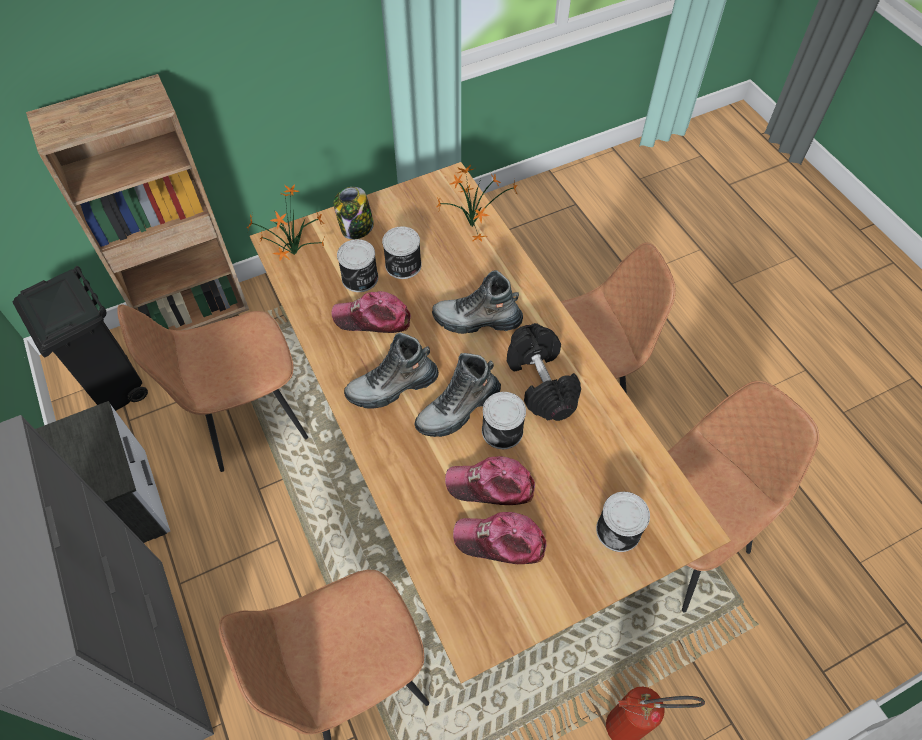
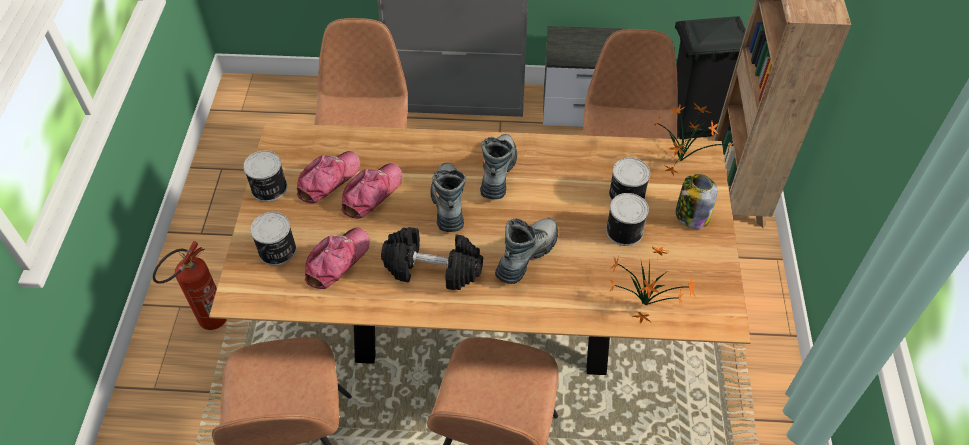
camera: 120 degrees right, 5 degrees down
cap [332,291,411,333] -> cap moved to [305,227,370,289]
can [482,392,526,449] -> can moved to [243,151,287,202]

